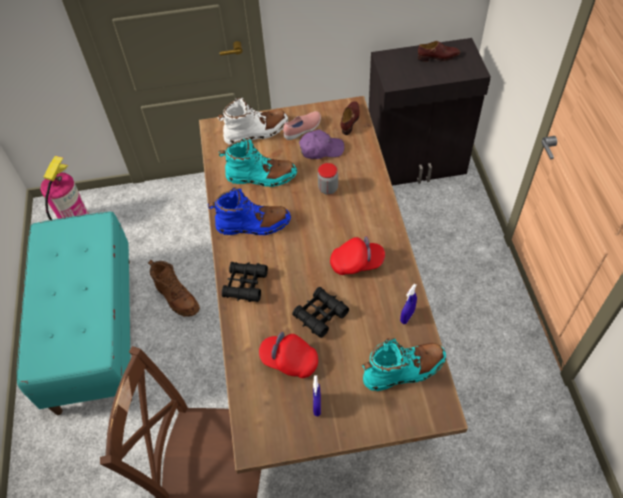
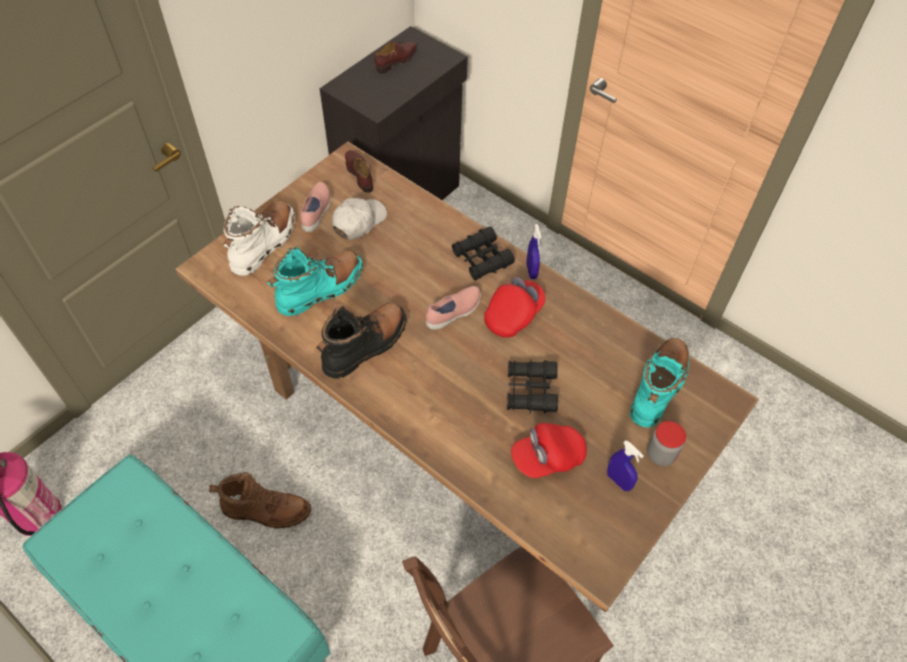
camera: 45 degrees left, 0 degrees up
blue boot [208,187,291,235] -> black boot [316,303,407,379]
black binoculars [222,262,268,302] -> black binoculars moved to [452,227,515,281]
purple cap [299,130,344,159] -> white cap [332,198,387,240]
jar [318,163,338,195] -> jar moved to [647,421,686,466]
blue spray bottle [400,284,417,324] -> blue spray bottle moved to [526,224,541,279]
none -> pink shoe [426,286,481,330]

